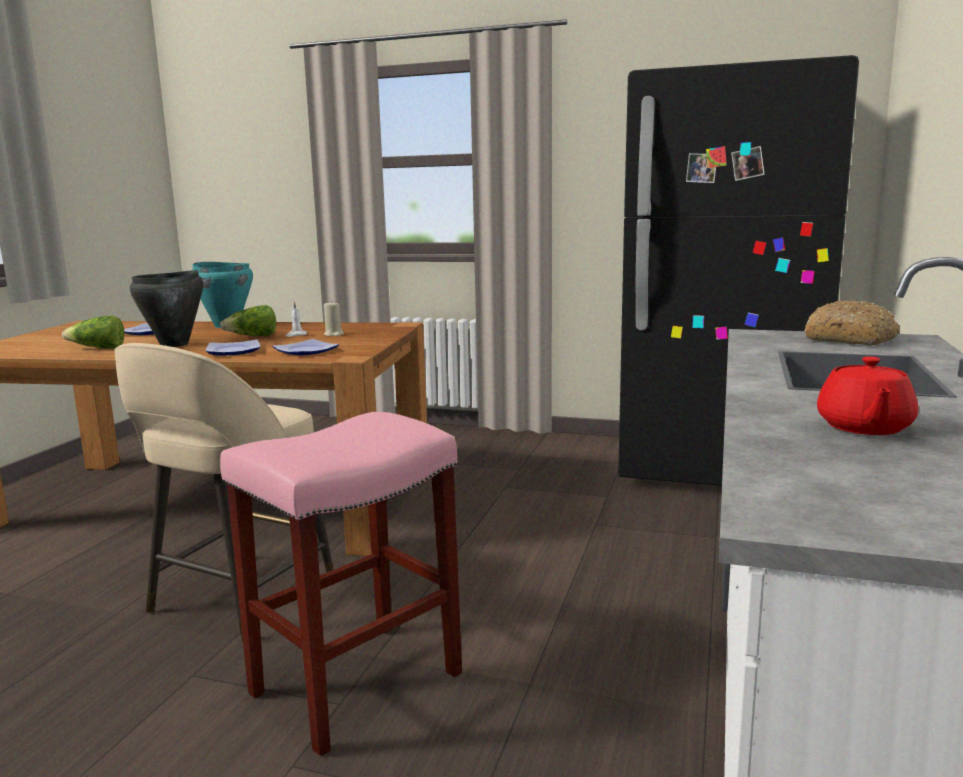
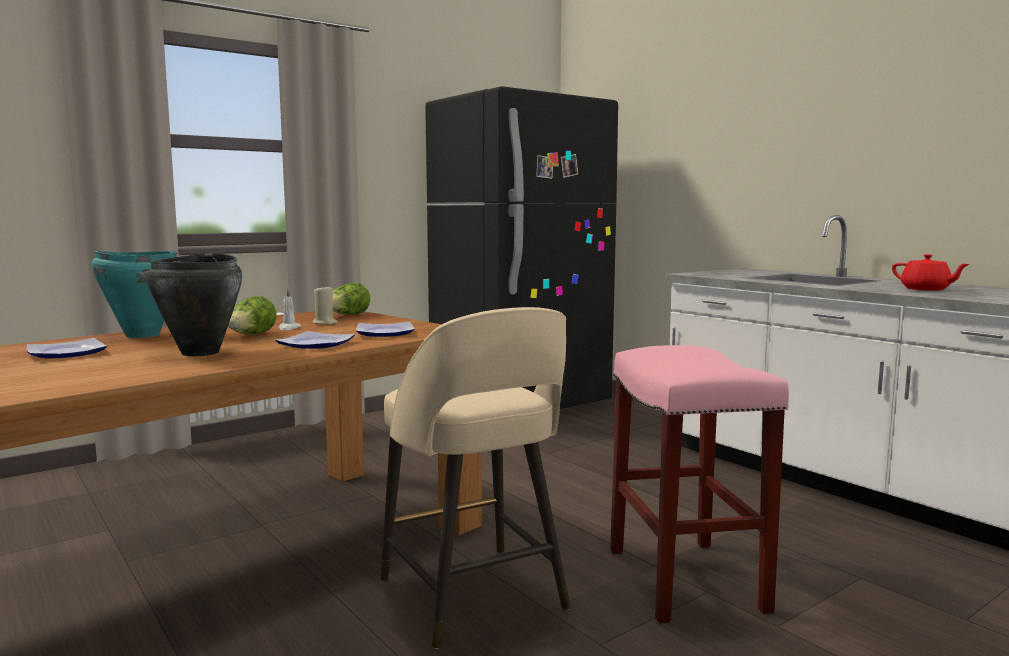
camera: 55 degrees left, 5 degrees down
lettuce [62,315,124,348] -> lettuce moved to [333,282,370,315]
bread [804,300,900,346] -> none

